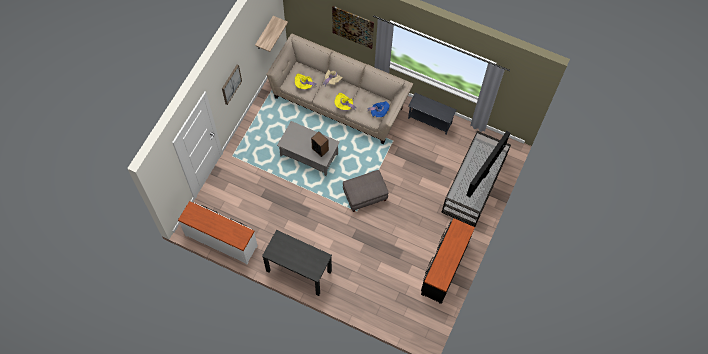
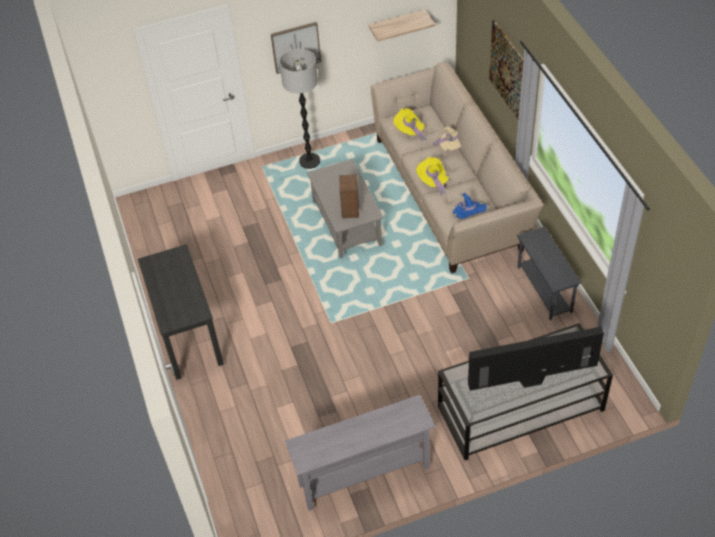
camera: 50 degrees right, 15 degrees down
white dresser [178,201,258,264] -> none
grey ottoman [343,170,389,212] -> none
black dresser [421,218,475,304] -> grey console table [285,395,436,511]
none -> floor lamp [279,49,320,169]

